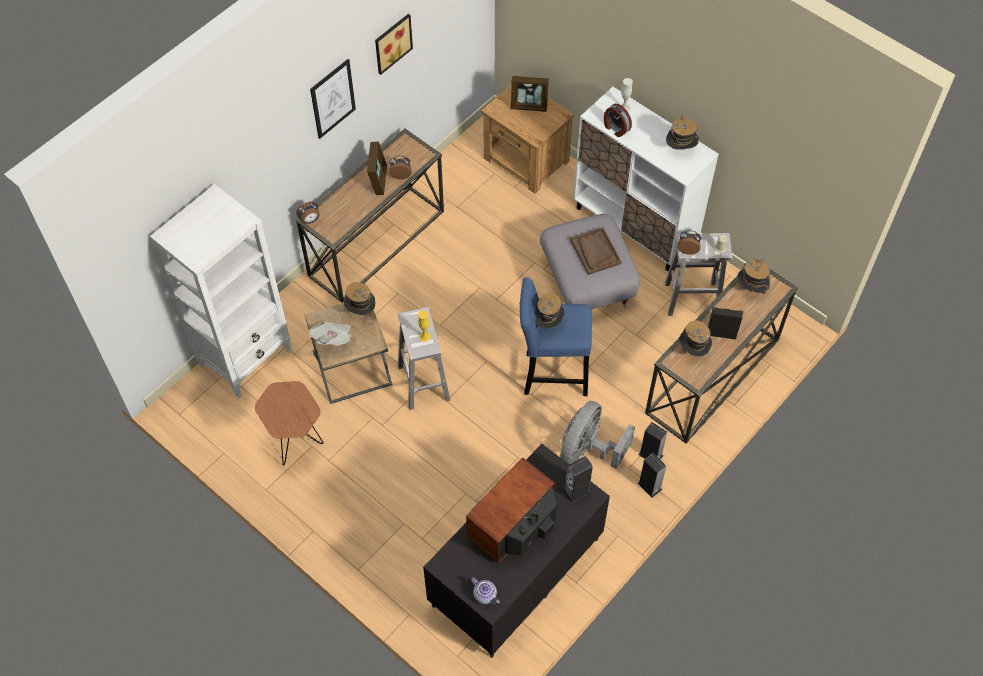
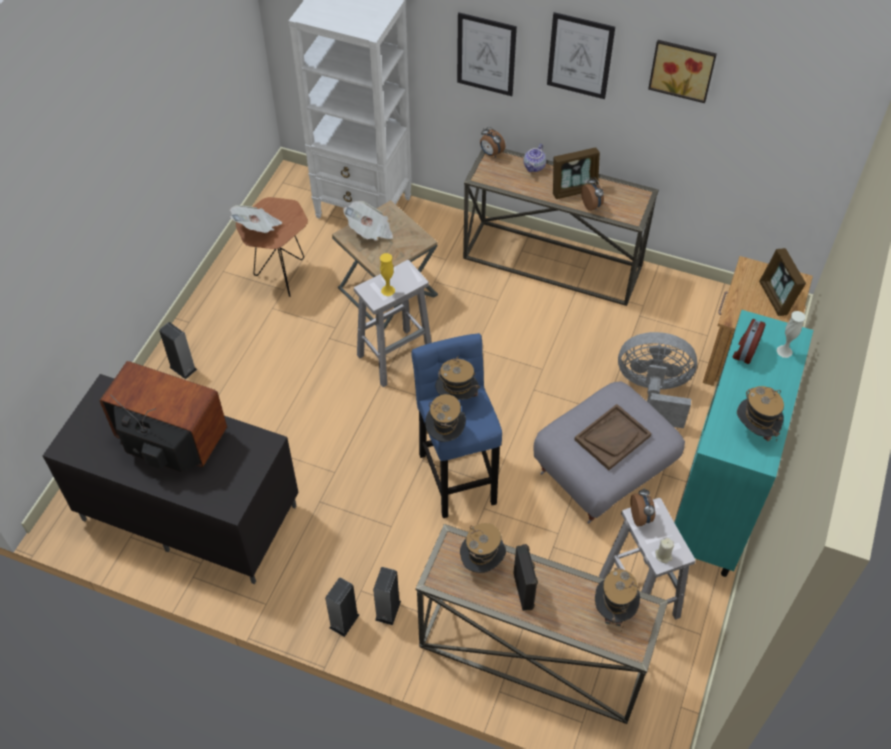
camera: 70 degrees right, 5 degrees down
hat [344,282,375,315] -> hat moved to [425,394,466,442]
teapot [471,577,500,605] -> teapot moved to [524,144,546,172]
grey fan [560,401,635,469] -> grey fan moved to [618,332,697,428]
speaker [563,456,593,503] -> speaker moved to [159,322,197,379]
white cabinet [573,87,719,271] -> turquoise cabinet [674,310,813,577]
none -> newspaper [230,205,282,233]
none -> picture [457,13,517,96]

